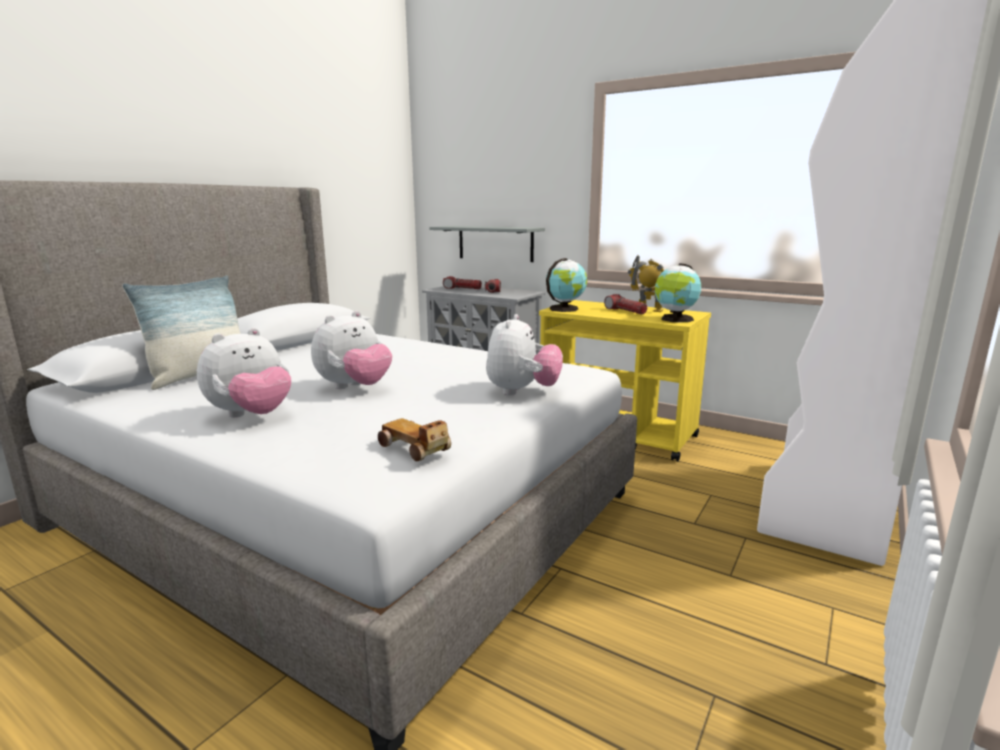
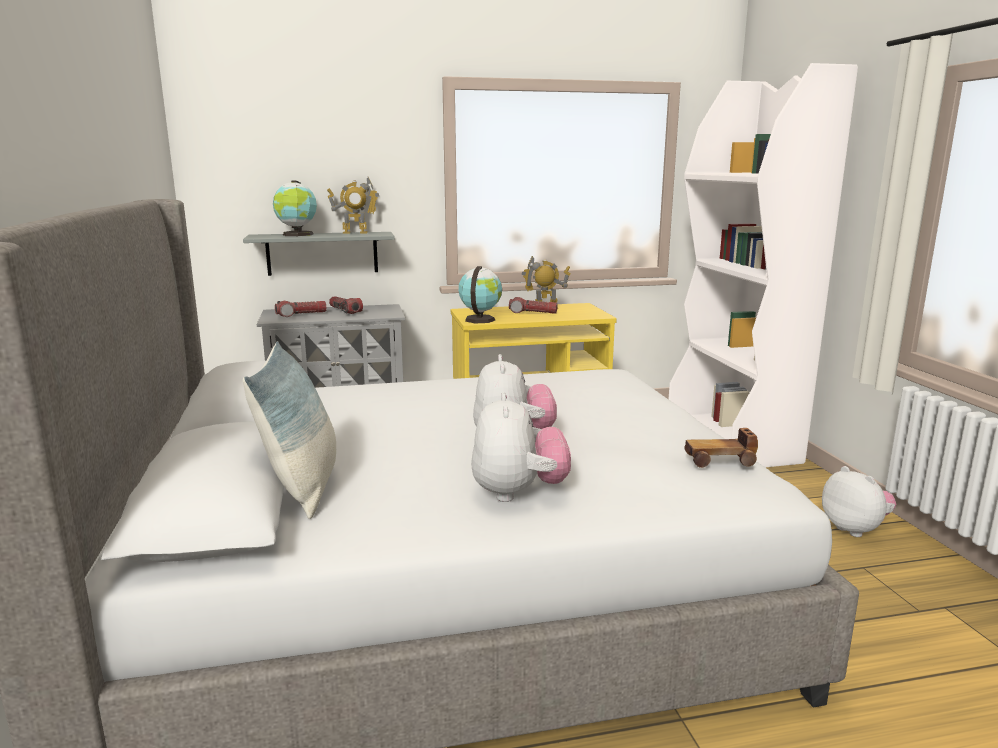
camera: 45 degrees left, 0 degrees up
plush toy [486,314,563,396] -> plush toy moved to [822,466,896,537]
globe [655,263,701,323] -> globe moved to [273,181,317,236]
none -> toy robot [327,177,379,234]

